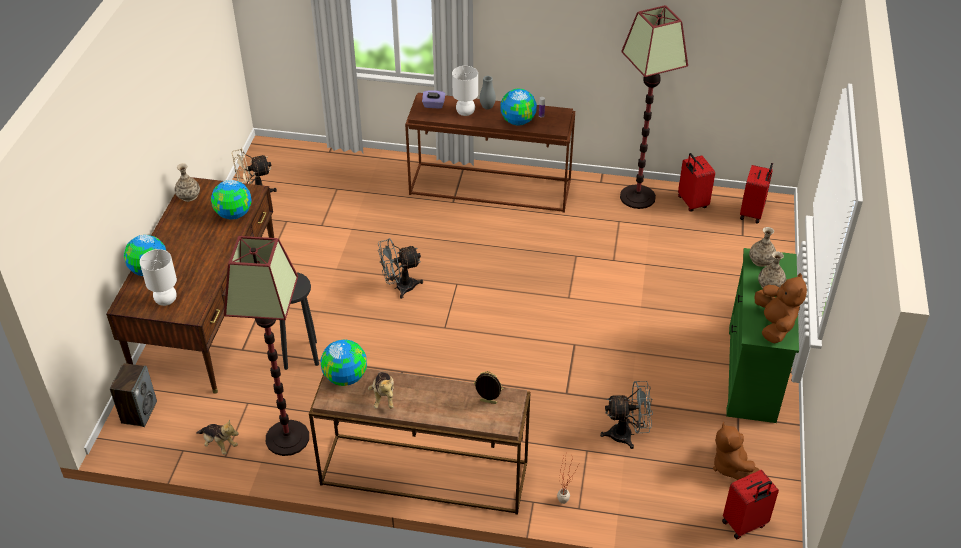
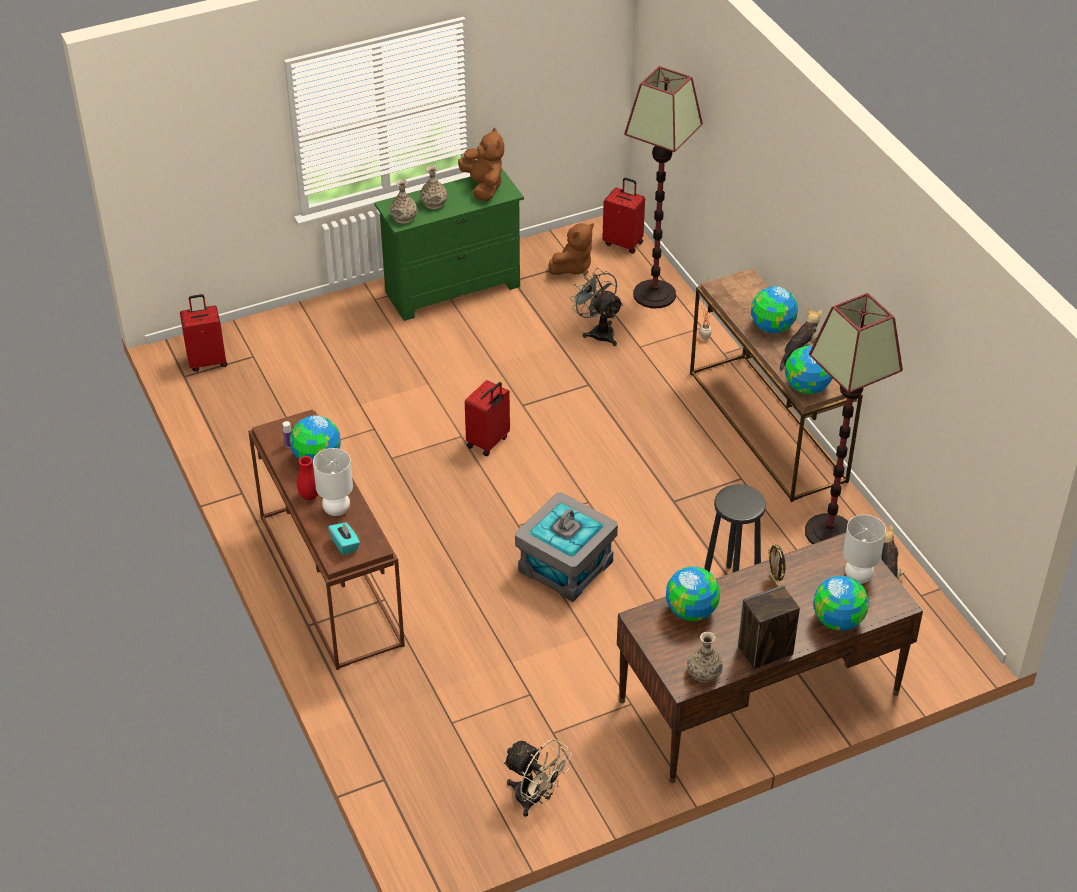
camera: 125 degrees left, 0 degrees up
speaker [110,363,157,427] -> speaker moved to [738,585,800,669]
grey fan [378,238,423,299] -> grey storage box [515,492,618,602]
purple tissue box [422,90,445,109] -> turquoise tissue box [328,522,360,555]
picture frame [474,371,503,404] -> picture frame moved to [768,544,786,587]
grey vase [480,76,496,110] -> red vase [297,456,318,500]
floor lamp [620,5,688,209] -> floor lamp moved to [624,66,703,308]
red suitcase [678,153,715,211] -> red suitcase moved to [465,380,510,456]
brown plush toy [754,273,807,344] -> brown plush toy turned 105 degrees clockwise [458,128,504,201]
none -> globe [751,286,798,333]

